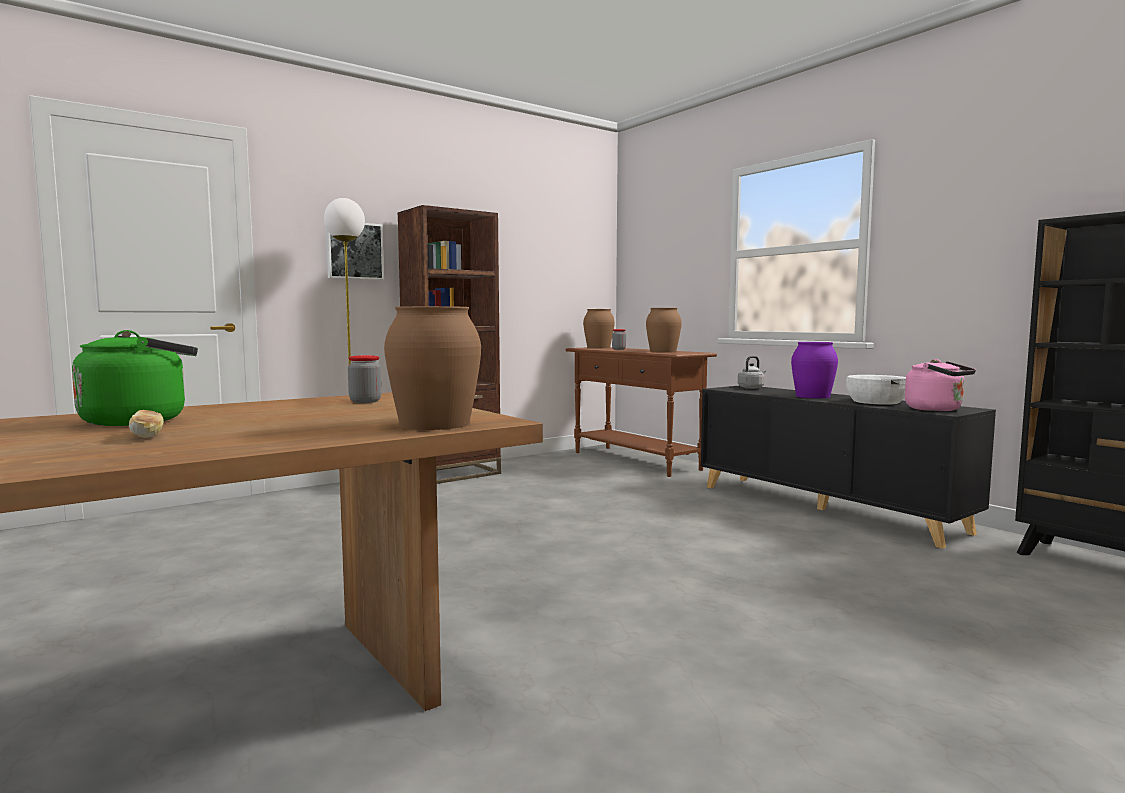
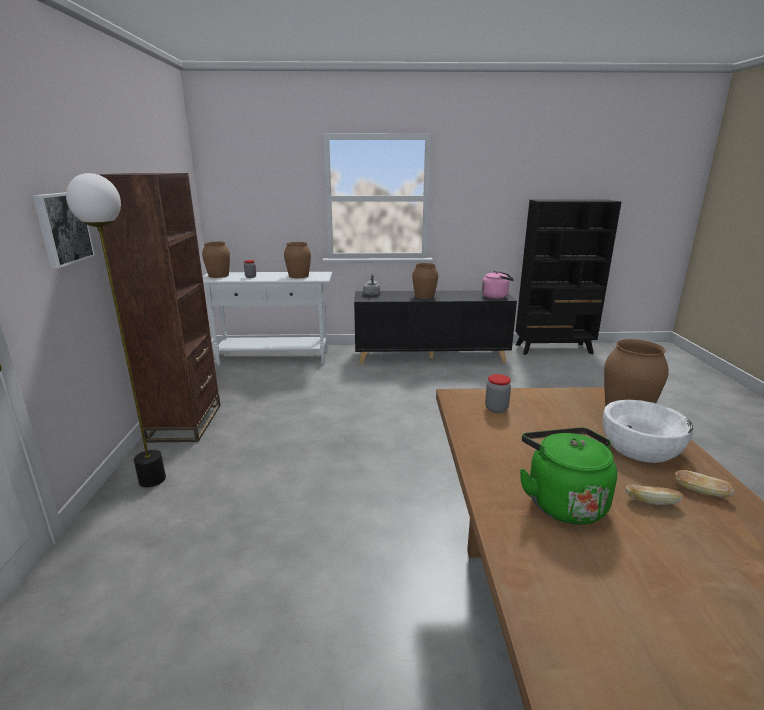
camera: 55 degrees left, 15 degrees up
brown console table [566,347,717,477] -> white console table [202,272,332,365]
purple vase [791,342,838,398] -> brown vase [412,263,438,299]
white bowl [846,375,906,405] -> white bowl moved to [602,400,693,463]
none -> bread [675,470,735,497]

